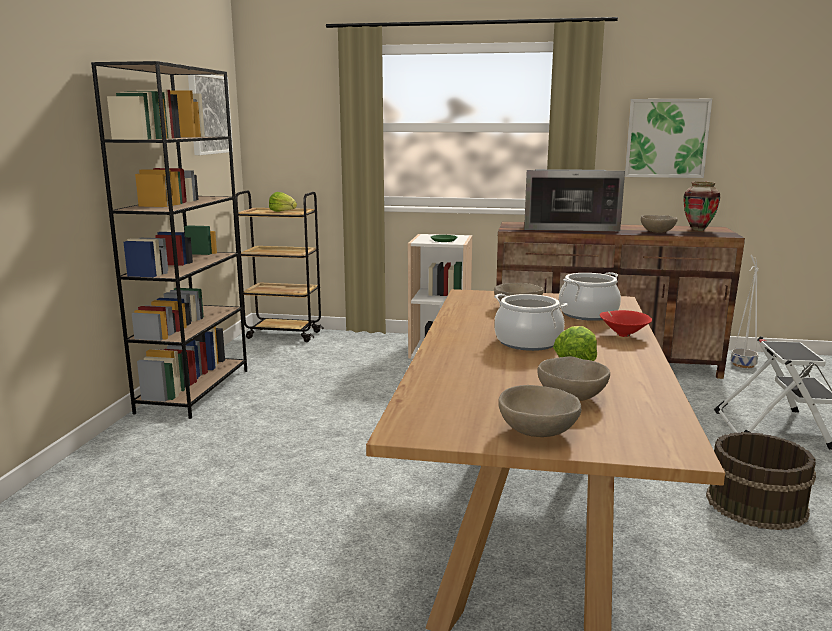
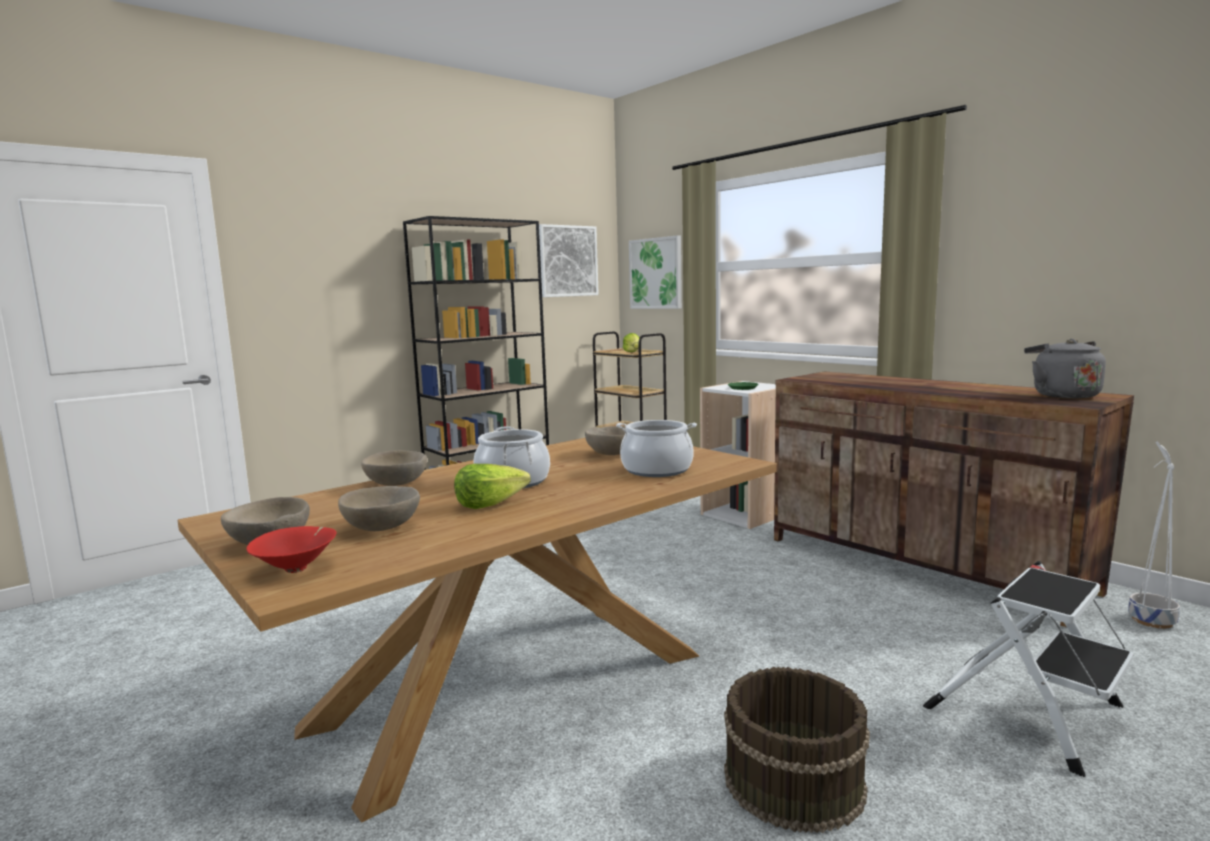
camera: 40 degrees right, 5 degrees down
microwave [524,169,625,231] -> none
red bowl [600,310,652,337] -> red bowl moved to [246,526,337,573]
picture [625,99,712,178] -> picture moved to [629,235,682,309]
beige bowl [641,215,678,233] -> beige bowl moved to [361,450,427,486]
vase [684,182,720,231] -> grey kettle [1024,339,1106,398]

